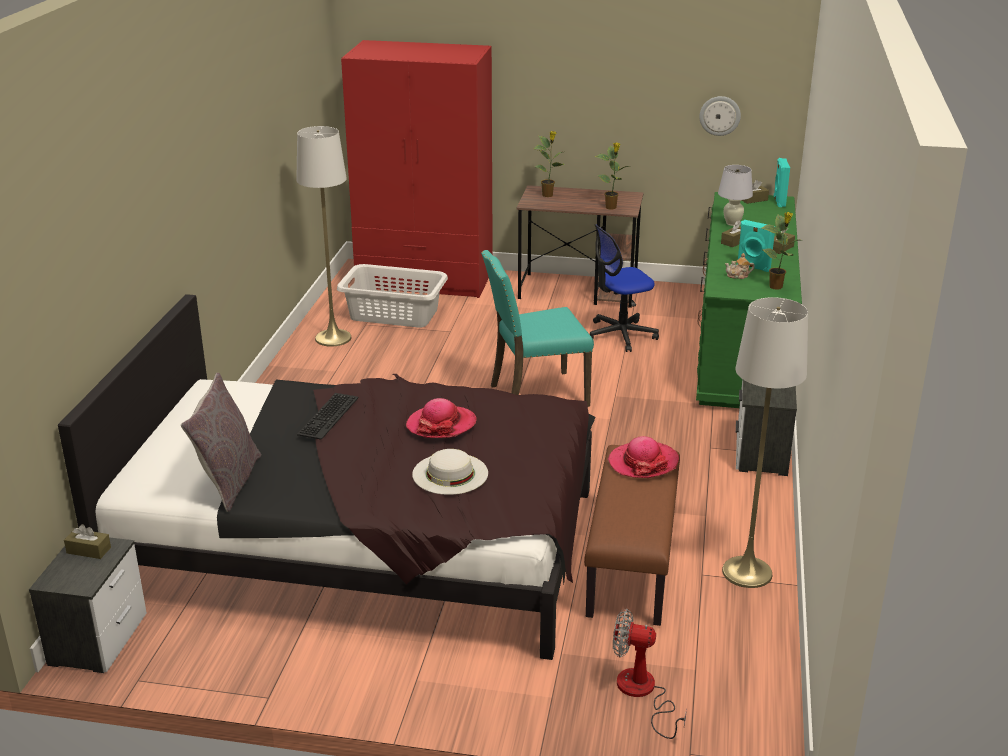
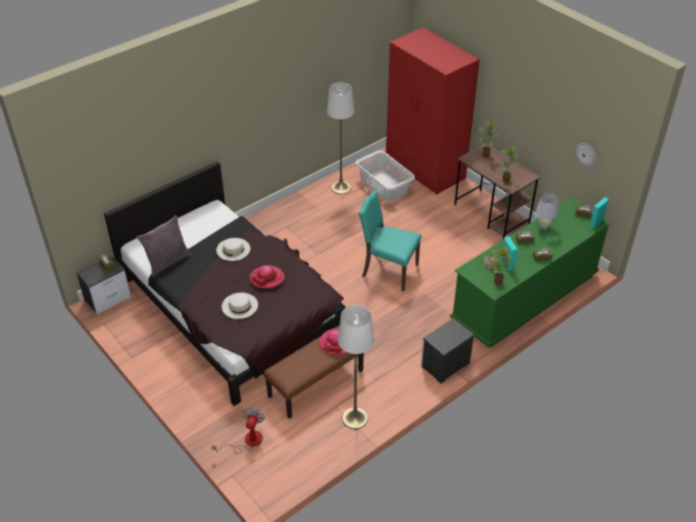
camera: 40 degrees right, 15 degrees up
keyboard [297,393,359,440] -> white hat [216,238,250,261]
office chair [590,224,659,352] -> none
fan [613,609,687,739] -> fan turned 45 degrees clockwise [211,408,265,454]

